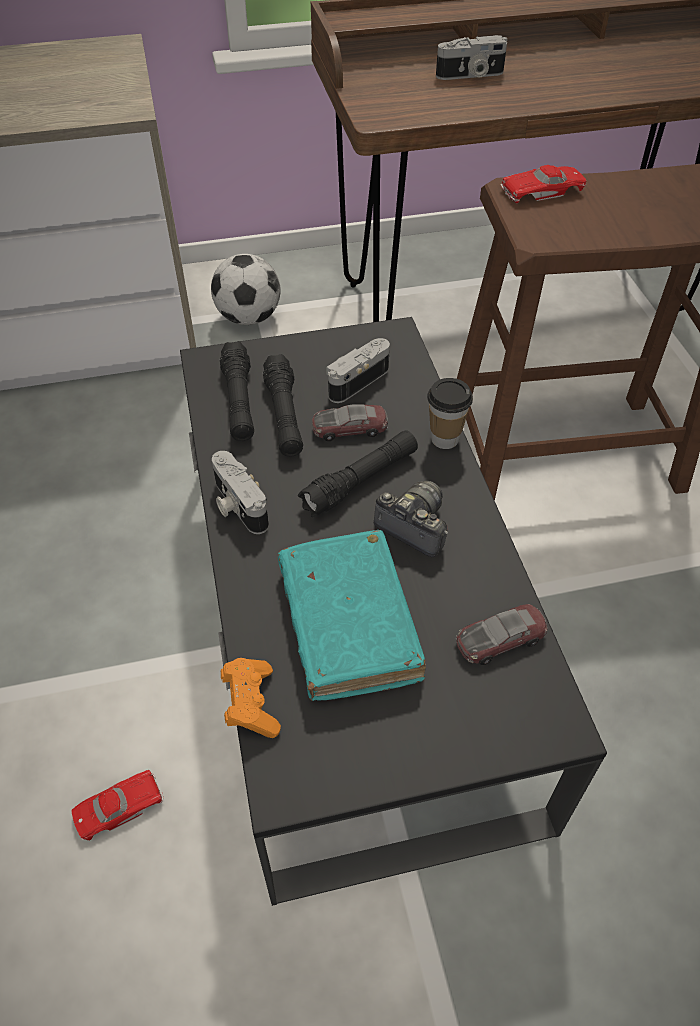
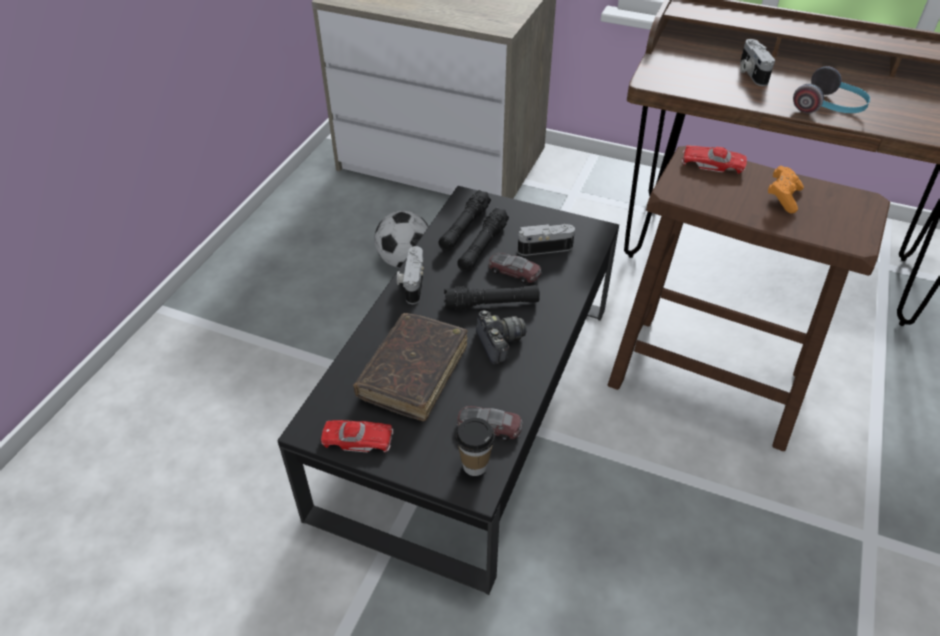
camera: 35 degrees right, 5 degrees down
red toy car [71,770,164,840] -> red toy car moved to [321,420,393,452]
football [211,254,281,325] -> football moved to [374,211,429,268]
orange game controller [221,658,281,738] -> orange game controller moved to [768,165,804,213]
turquoise book [278,530,426,701] -> brown book [353,313,468,421]
cup [427,378,473,449] -> cup moved to [455,418,495,476]
camera [436,35,507,80] -> camera turned 60 degrees clockwise [740,39,775,86]
none -> headphones [793,66,870,113]

